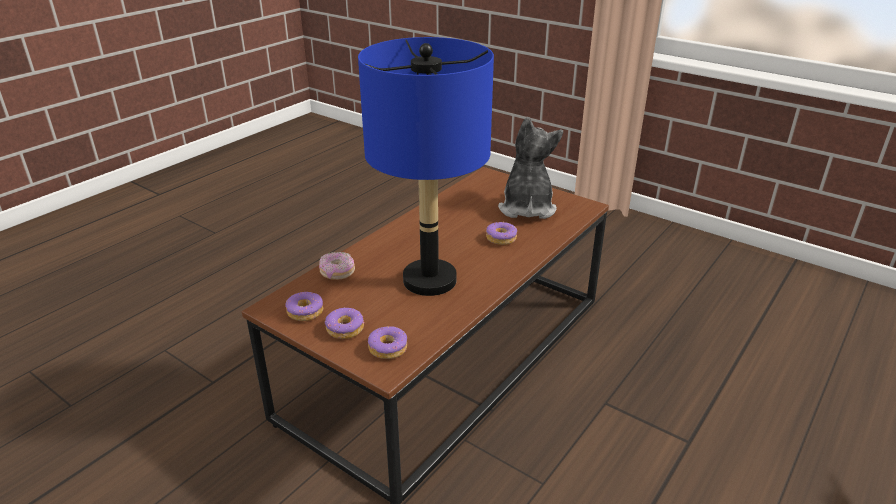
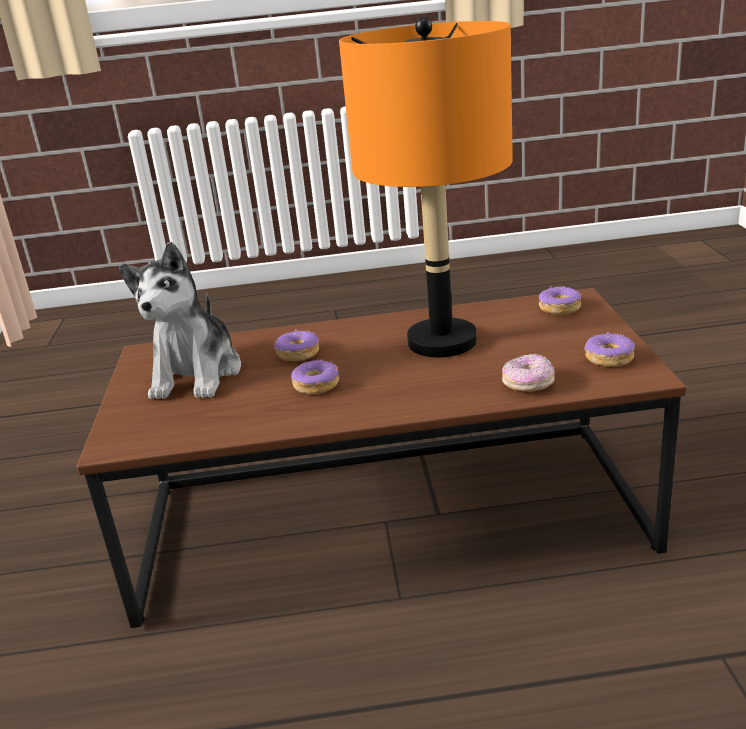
camera: 130 degrees left, 5 degrees down
donut [325,308,364,339] -> donut moved to [291,360,339,395]
blue table lamp [358,37,494,296] -> orange table lamp [339,17,513,357]
plush toy [498,117,563,219] -> plush toy turned 45 degrees counterclockwise [119,242,241,399]

